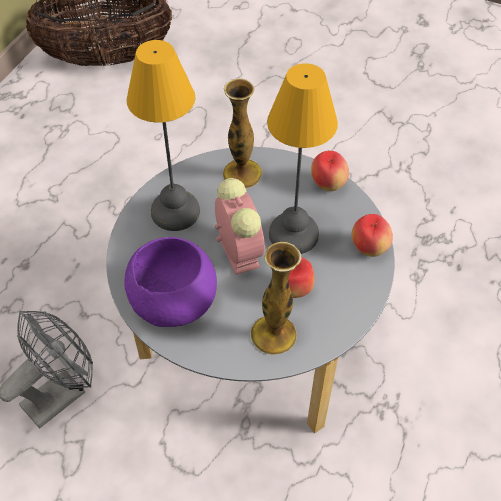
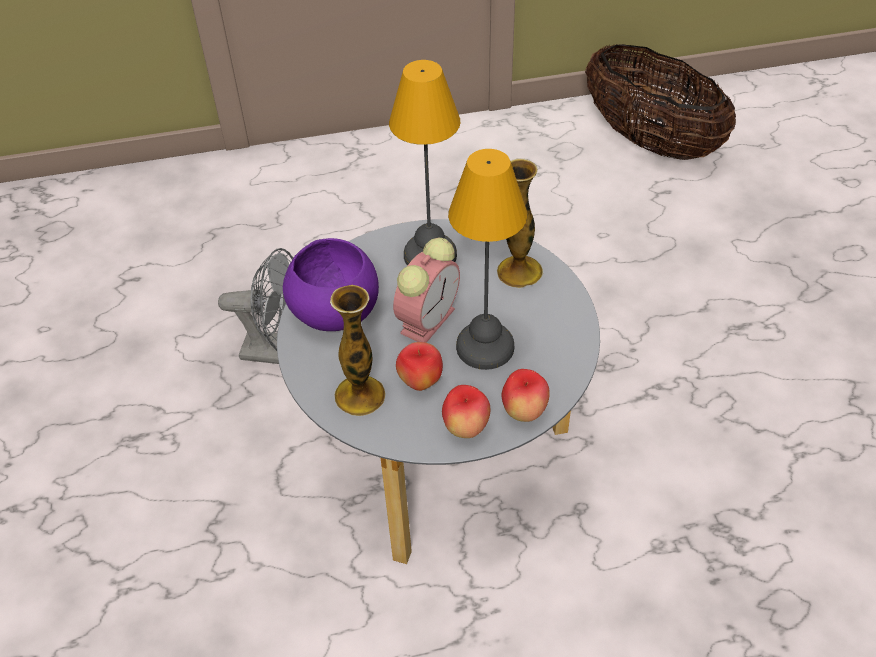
camera: 55 degrees right, 5 degrees down
apple [311,151,349,191] -> apple moved to [442,385,491,438]

